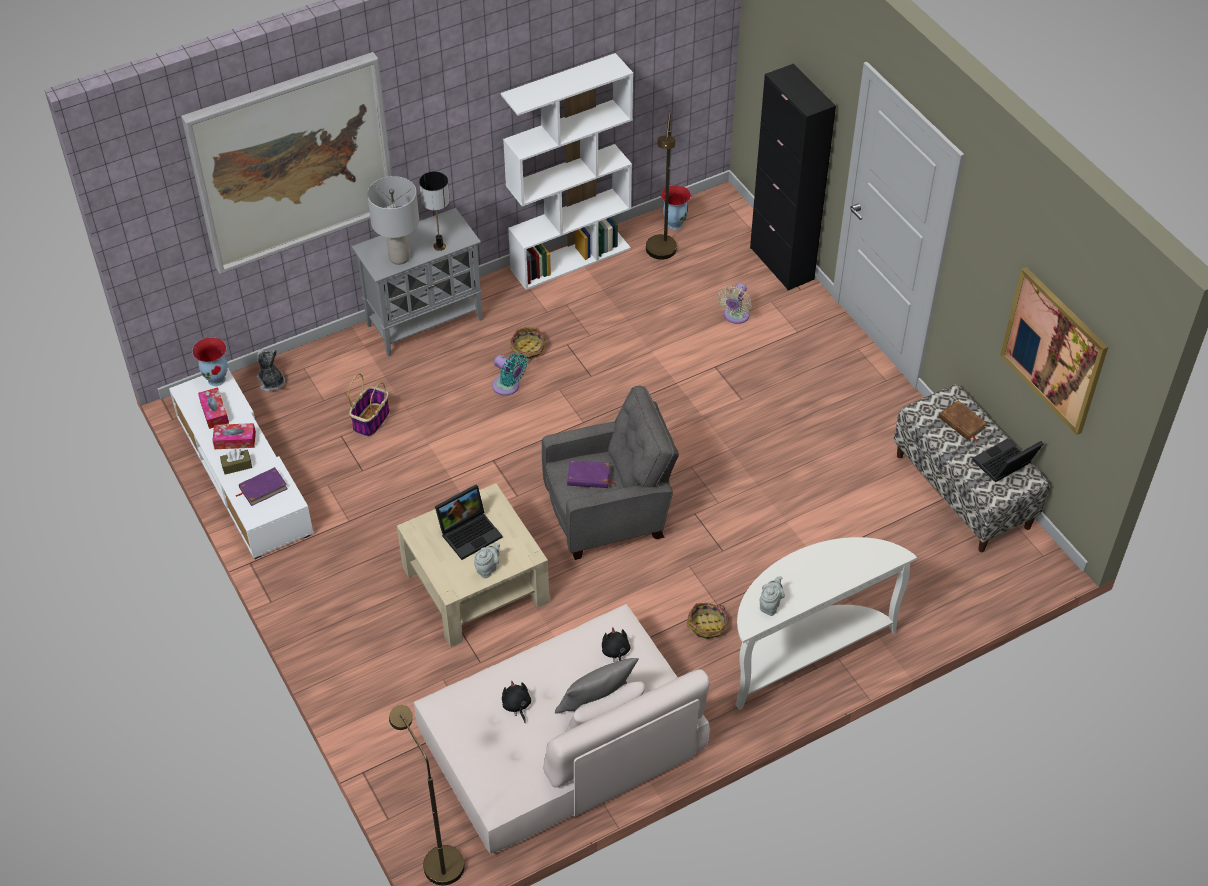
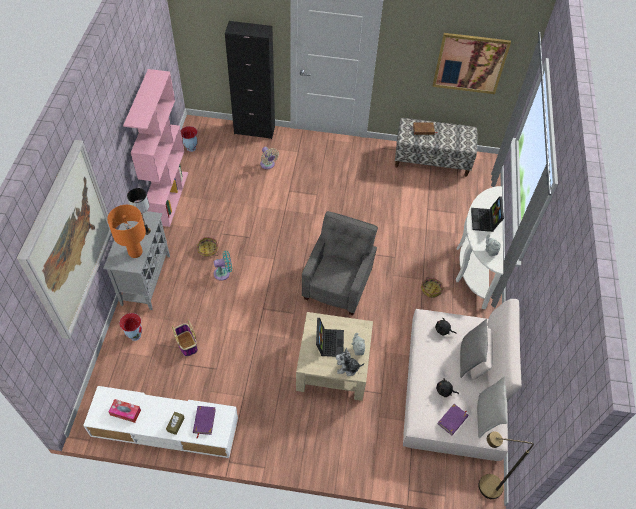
camera: 55 degrees left, 5 degrees up
vase [192,337,228,386] -> vase moved to [119,313,142,341]
tissue box [212,423,256,449] -> none
plush toy [256,349,285,392] -> plush toy moved to [336,347,364,376]
grey table lamp [367,176,419,265] -> orange table lamp [107,205,146,258]
white bookcase [501,53,633,290] -> pink bookcase [123,69,188,227]
purple book [567,460,616,488] -> purple book moved to [438,404,469,435]
brown floor lamp [646,111,677,260] -> none
laptop [972,438,1044,482] -> laptop moved to [471,196,504,232]
none -> grey pillow [477,376,507,438]

